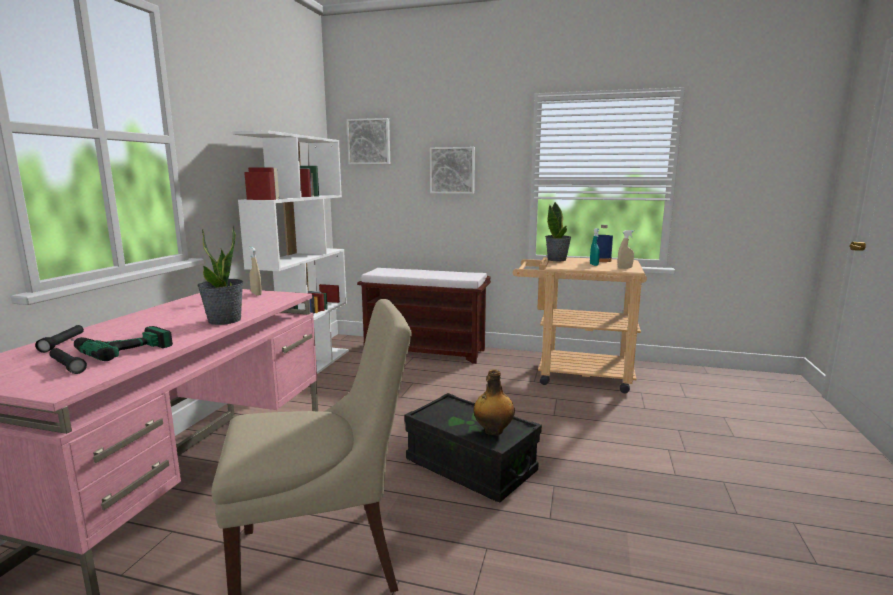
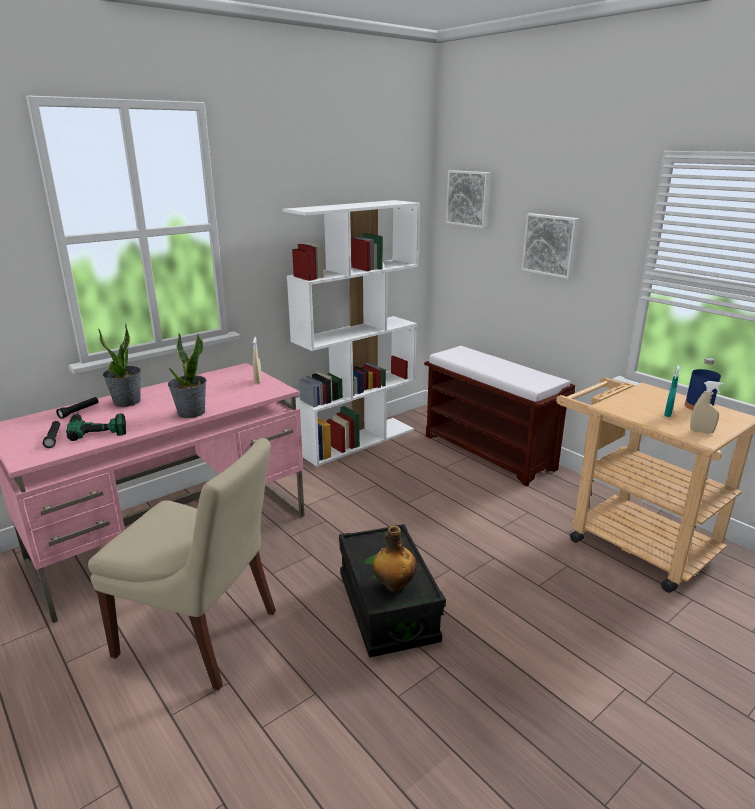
camera: 35 degrees right, 10 degrees up
potted plant [545,202,572,261] -> potted plant moved to [98,323,141,407]

